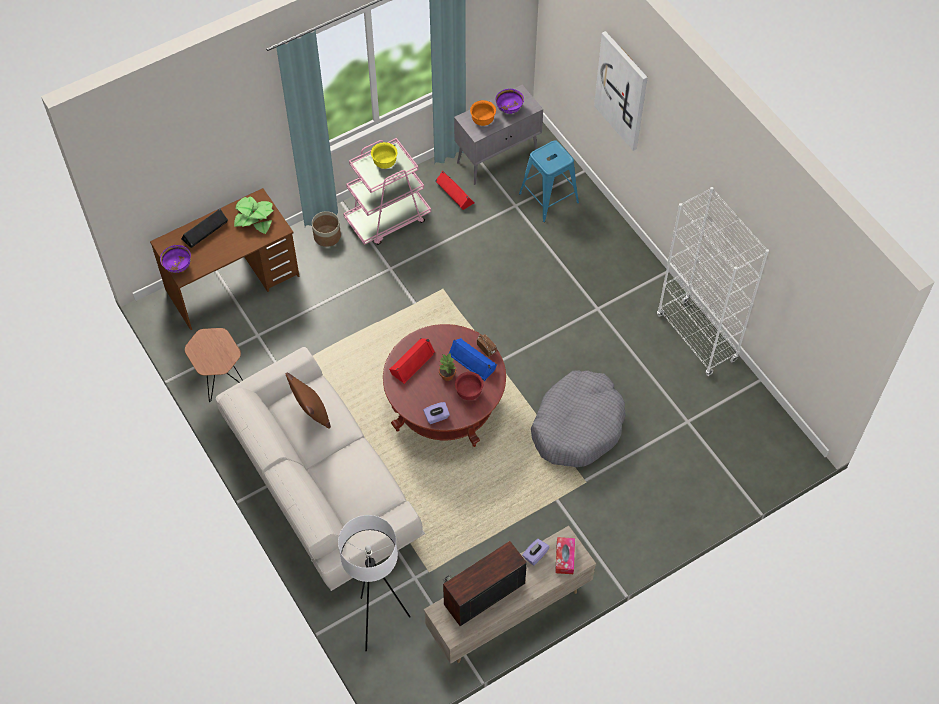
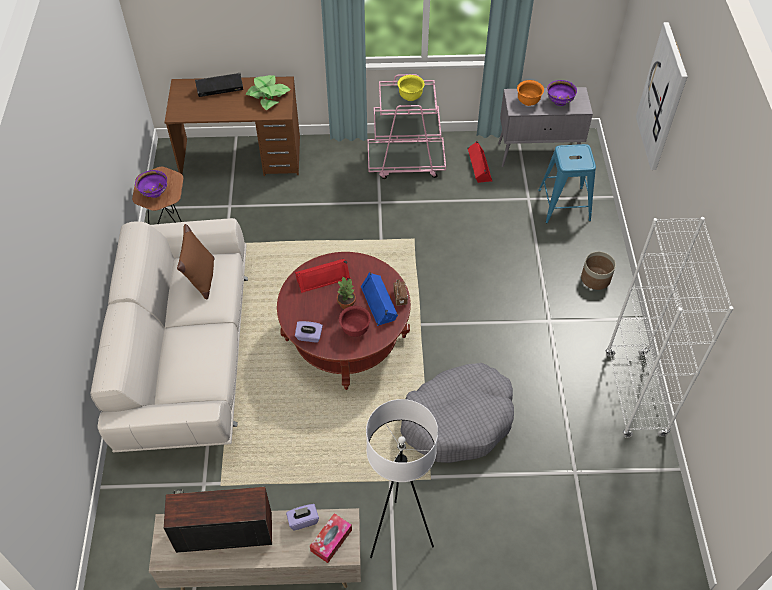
camera: 30 degrees right, 5 degrees down
purple bowl [160,245,191,273] -> purple bowl moved to [135,170,167,198]
planter [312,211,341,247] -> planter moved to [581,251,616,290]
white floor lamp [338,515,411,651] -> white floor lamp moved to [366,399,438,558]

